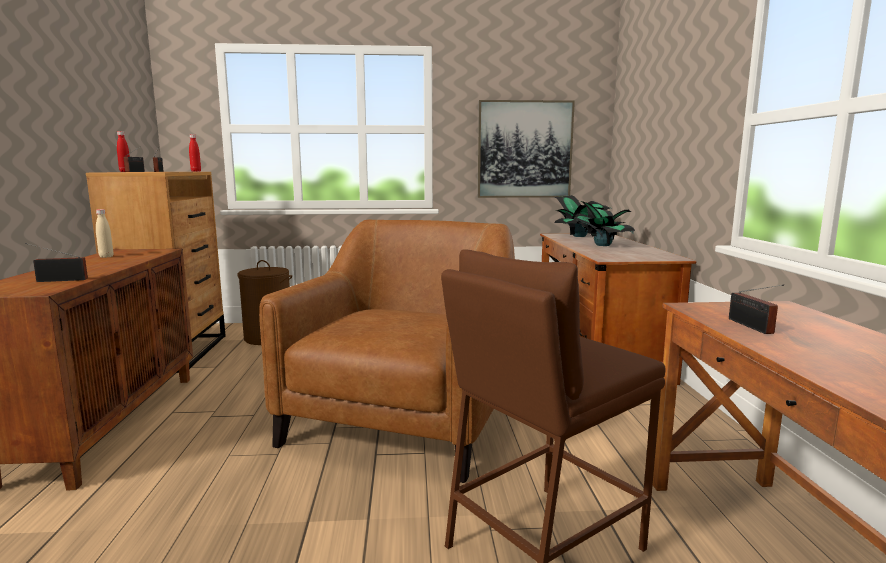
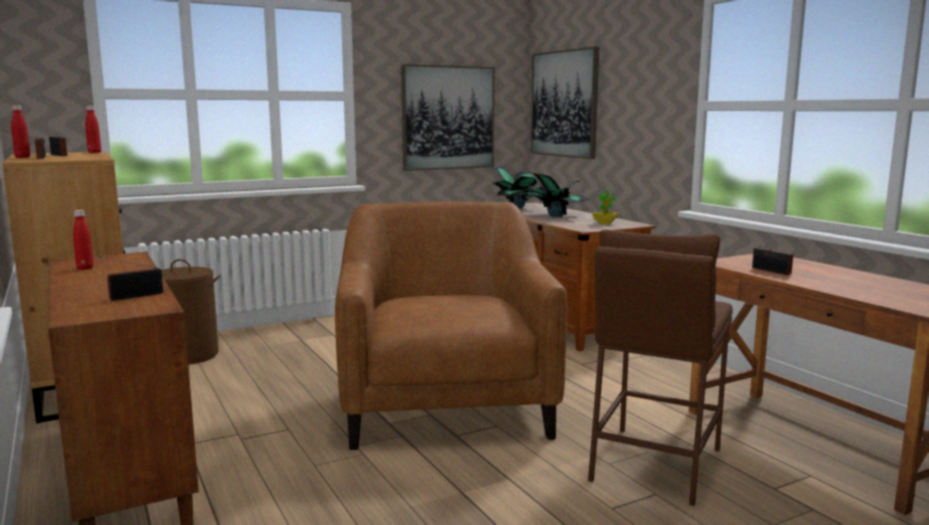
camera: 25 degrees left, 0 degrees up
beige bottle [96,209,113,258] -> red bottle [73,210,94,270]
none -> picture [531,47,599,159]
none -> potted plant [592,190,618,224]

